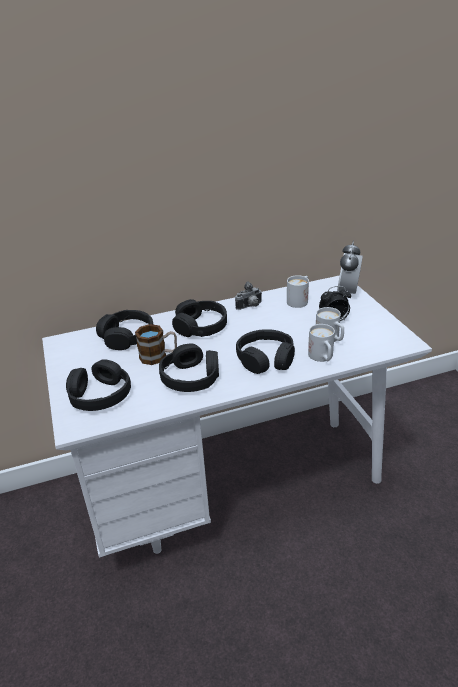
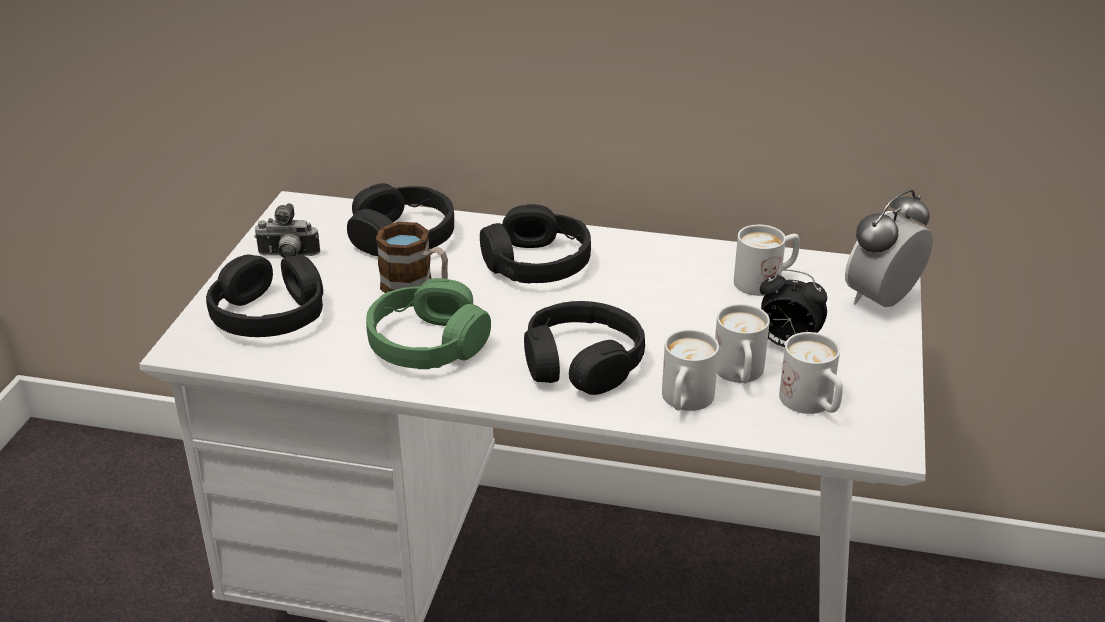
camera: 30 degrees right, 0 degrees up
black headphones [159,343,219,392] -> green headphones [366,278,491,369]
camera [235,281,262,310] -> camera moved to [254,203,320,258]
none -> white mug [779,332,843,414]

